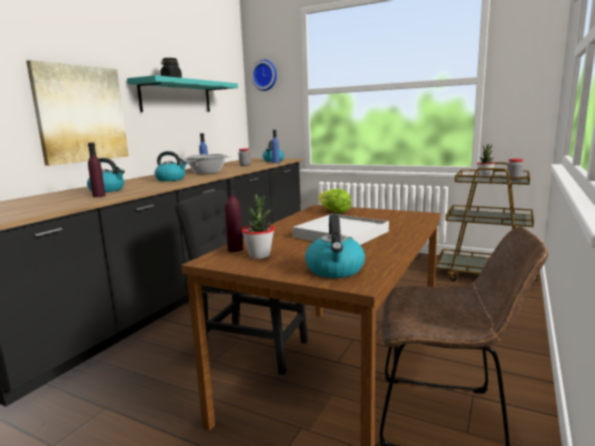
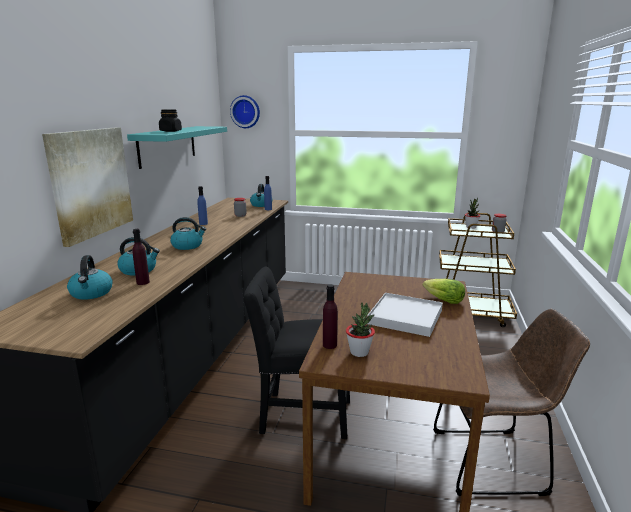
camera: 15 degrees left, 5 degrees up
cooking pot [184,154,231,174] -> none
kettle [305,214,365,278] -> kettle moved to [67,255,113,300]
lettuce [318,189,351,213] -> lettuce moved to [423,279,465,304]

